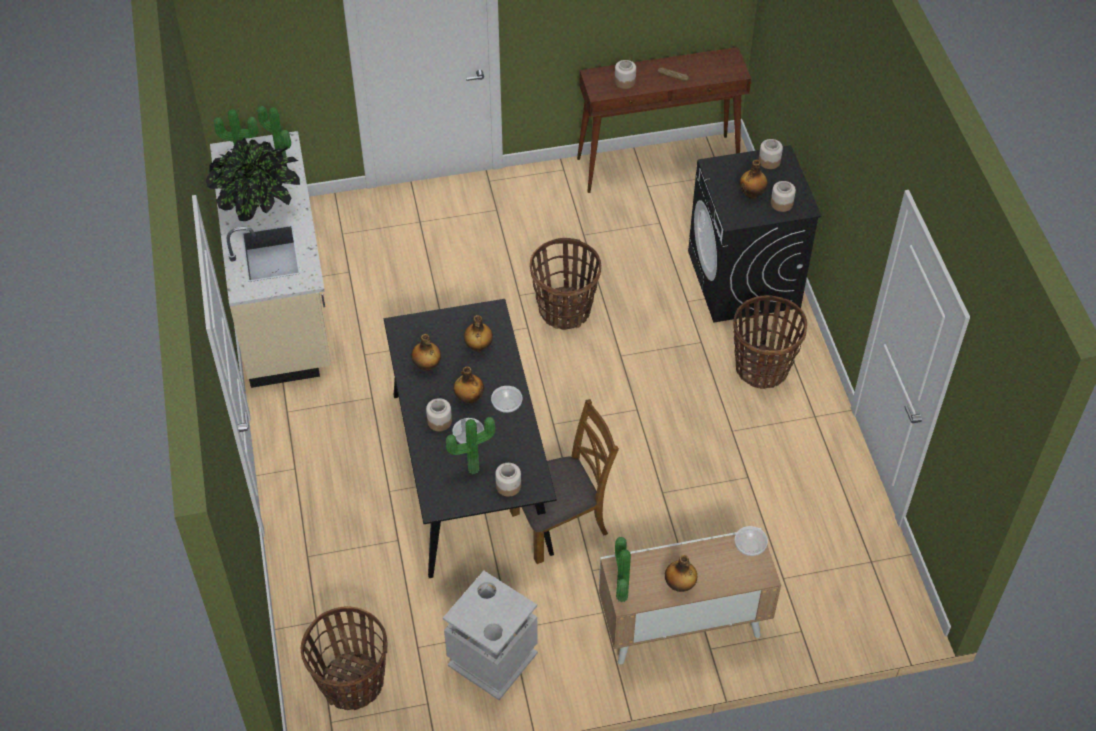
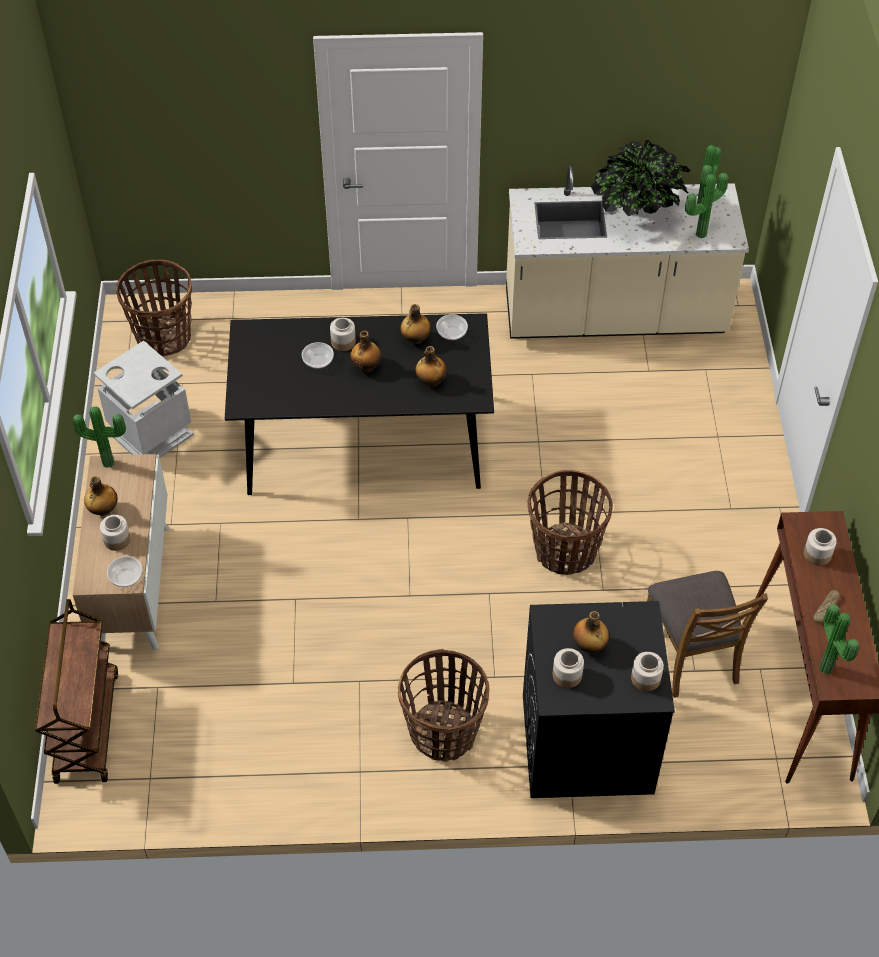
camera: 100 degrees right, 0 degrees up
potted plant [446,417,495,474] -> potted plant moved to [819,604,859,674]
bowl [491,386,523,413] -> bowl moved to [436,314,468,340]
jar [495,463,521,497] -> jar moved to [100,515,131,551]
brown chair [510,399,619,564] -> brown chair moved to [647,571,768,698]
none -> brown cart [35,599,118,784]

